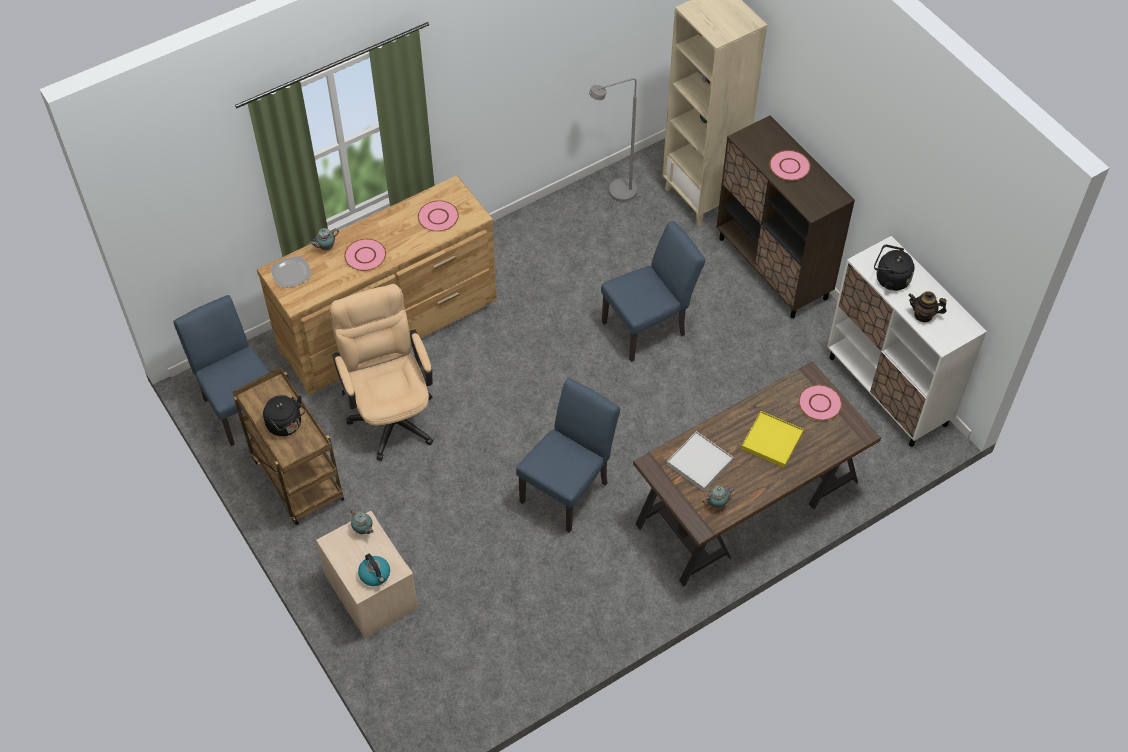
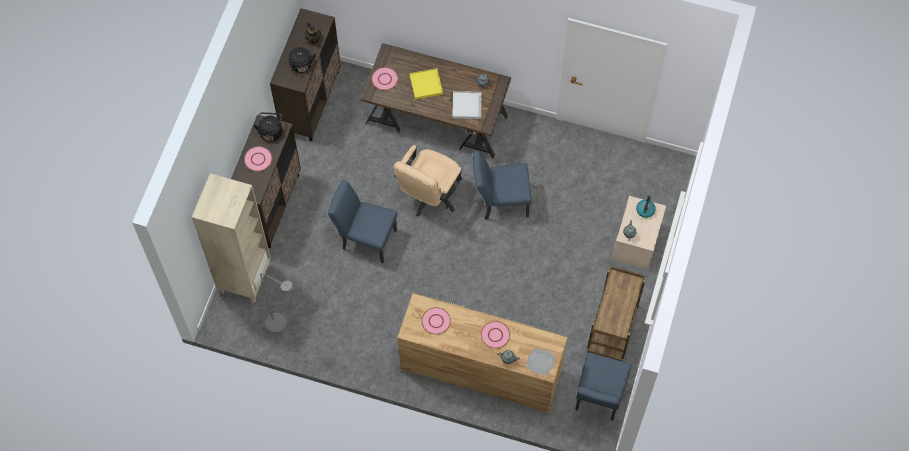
camera: 130 degrees left, 10 degrees up
black kettle [263,395,305,436] -> black kettle moved to [253,112,282,141]
beige office chair [330,284,433,461] -> beige office chair moved to [394,145,462,217]
white cabinet [827,236,987,447] -> brown cabinet [270,8,341,141]

